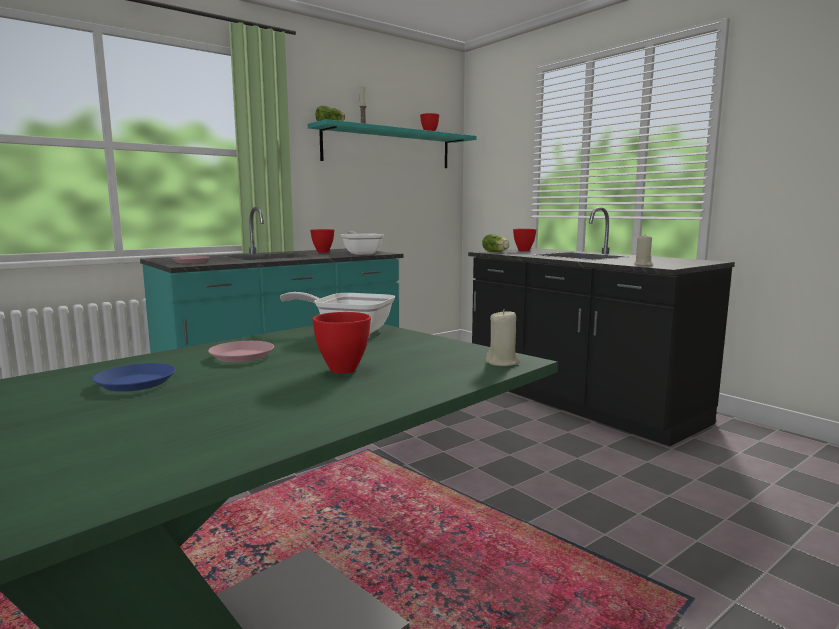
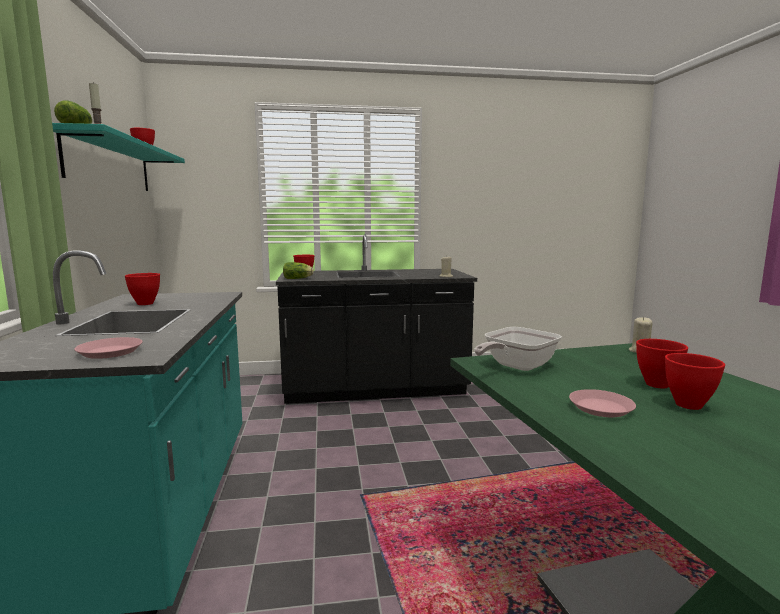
camera: 60 degrees left, 0 degrees up
blue plate [92,363,176,392] -> none
frying pan [341,231,384,255] -> none
none -> red bowl [665,353,725,410]

